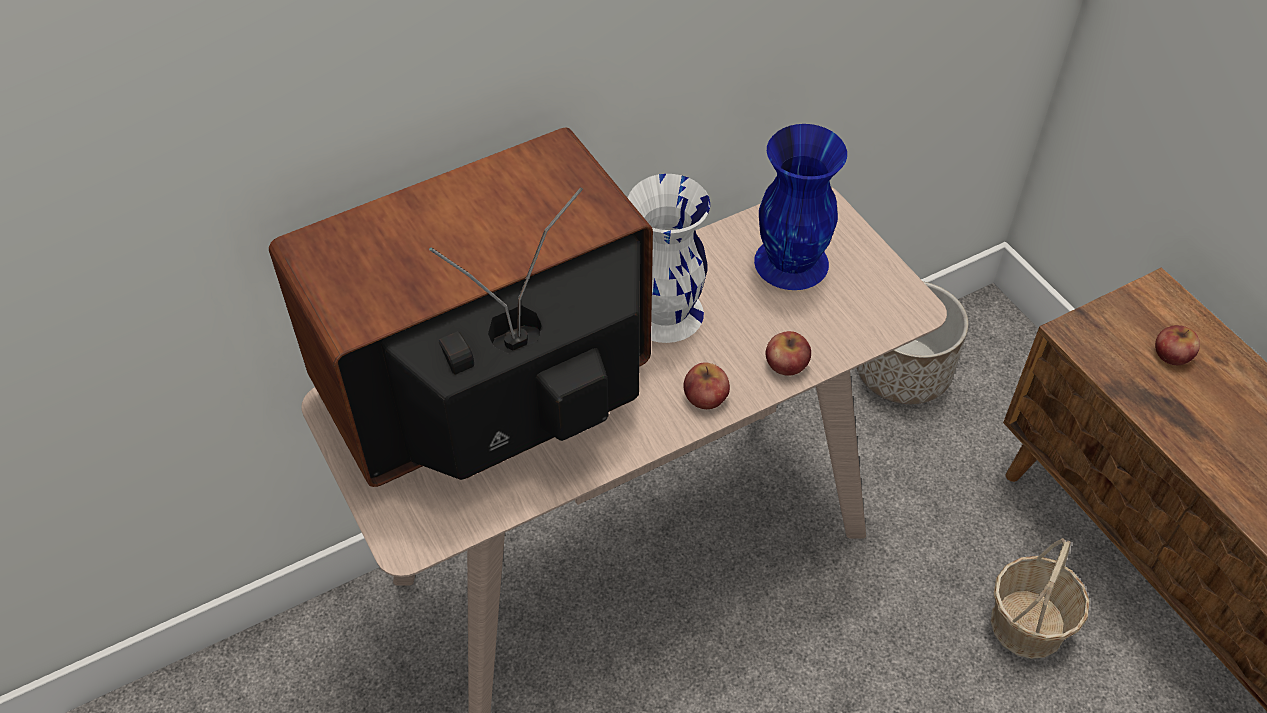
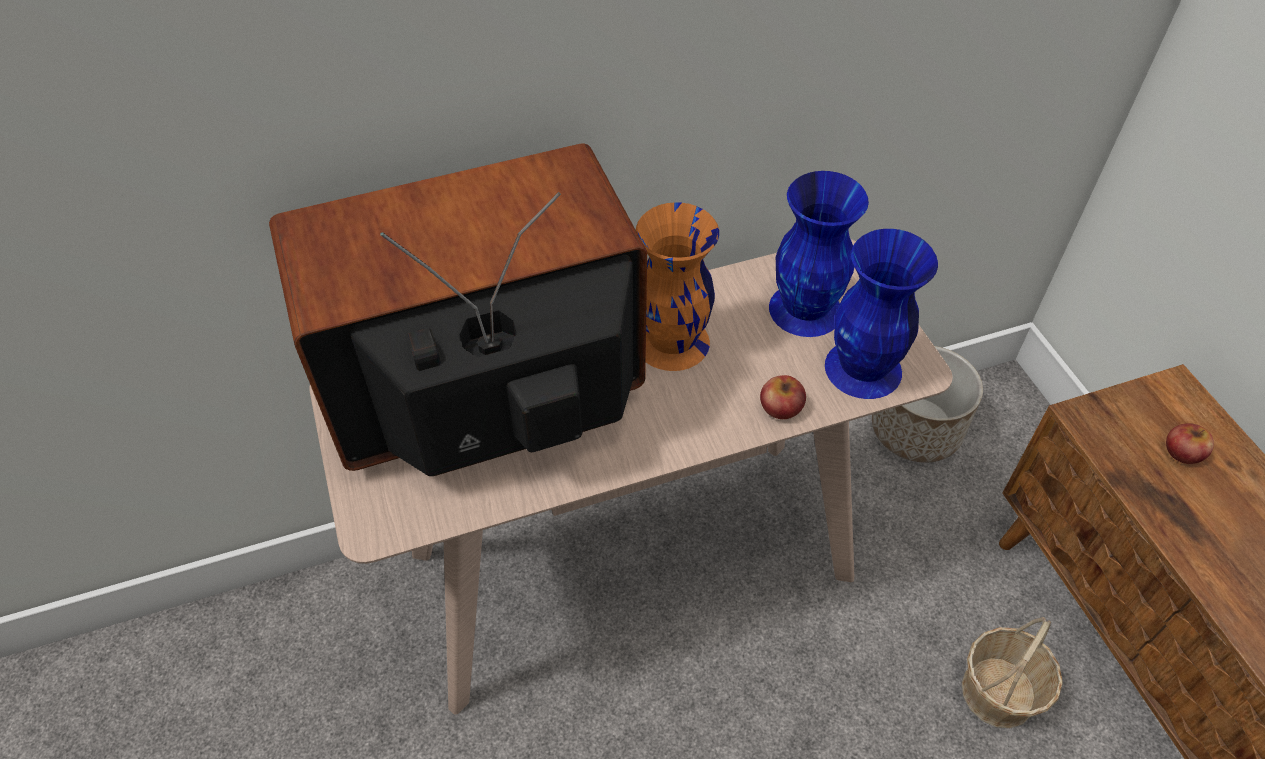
camera: 10 degrees right, 0 degrees up
white vase [628,174,710,343] -> orange vase [636,202,719,371]
apple [684,362,730,409] -> none
none -> blue vase [825,229,938,399]

